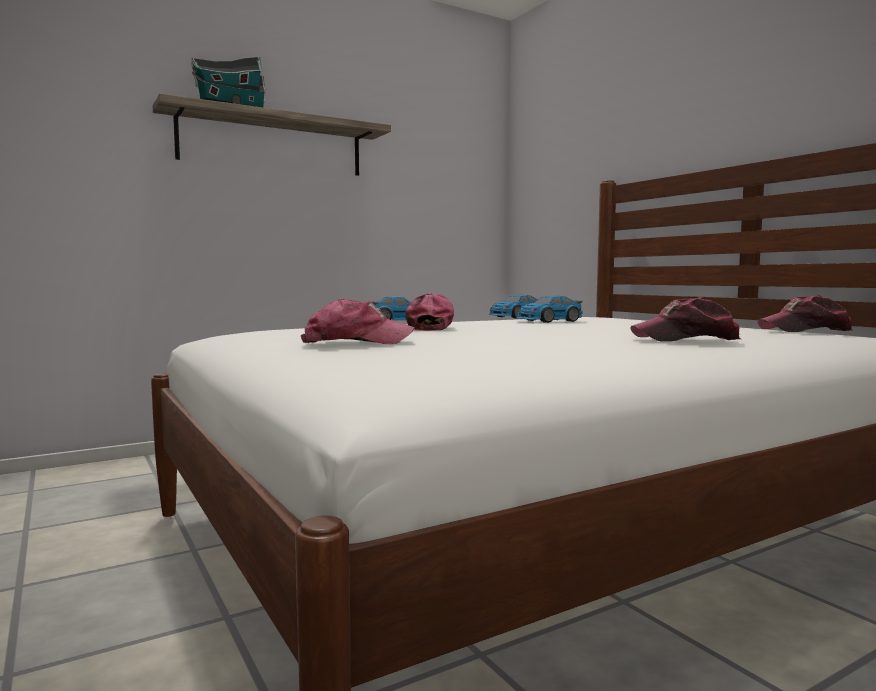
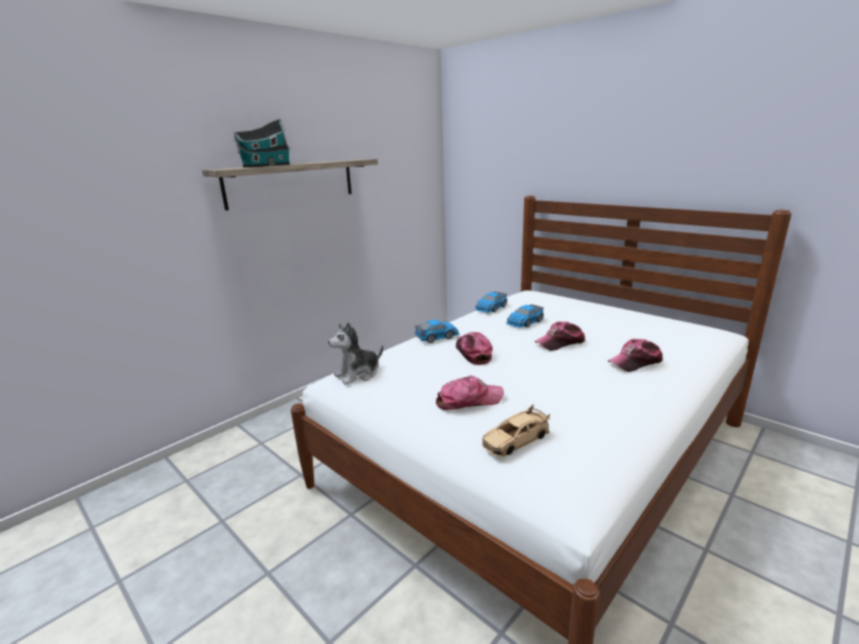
camera: 15 degrees left, 15 degrees up
cap [758,295,852,332] -> cap moved to [534,321,585,351]
none -> plush toy [328,322,383,385]
none -> beige toy car [482,405,550,457]

